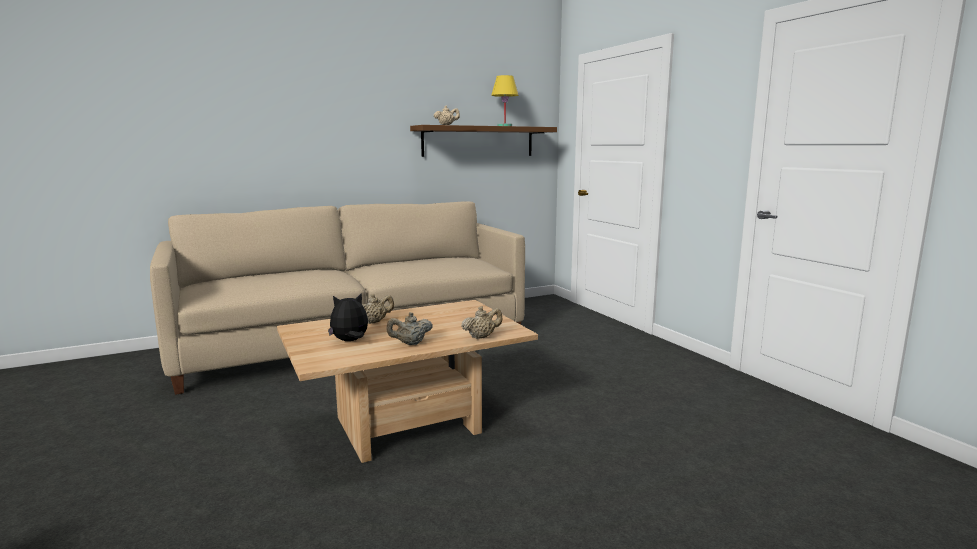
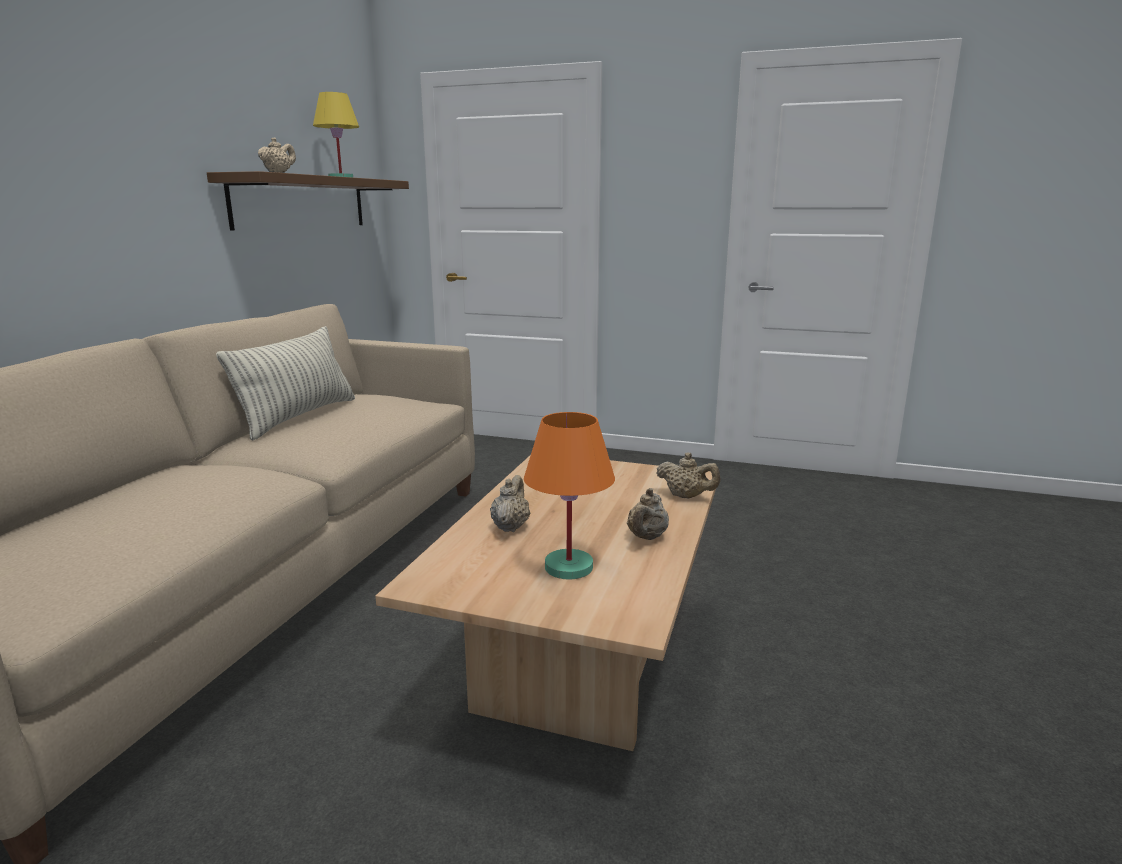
camera: 45 degrees left, 5 degrees up
plush toy [328,293,368,341] -> orange table lamp [524,412,615,579]
beige teapot [461,306,503,339] -> beige teapot turned 105 degrees clockwise [656,452,721,498]
none -> pillow [216,326,355,441]

